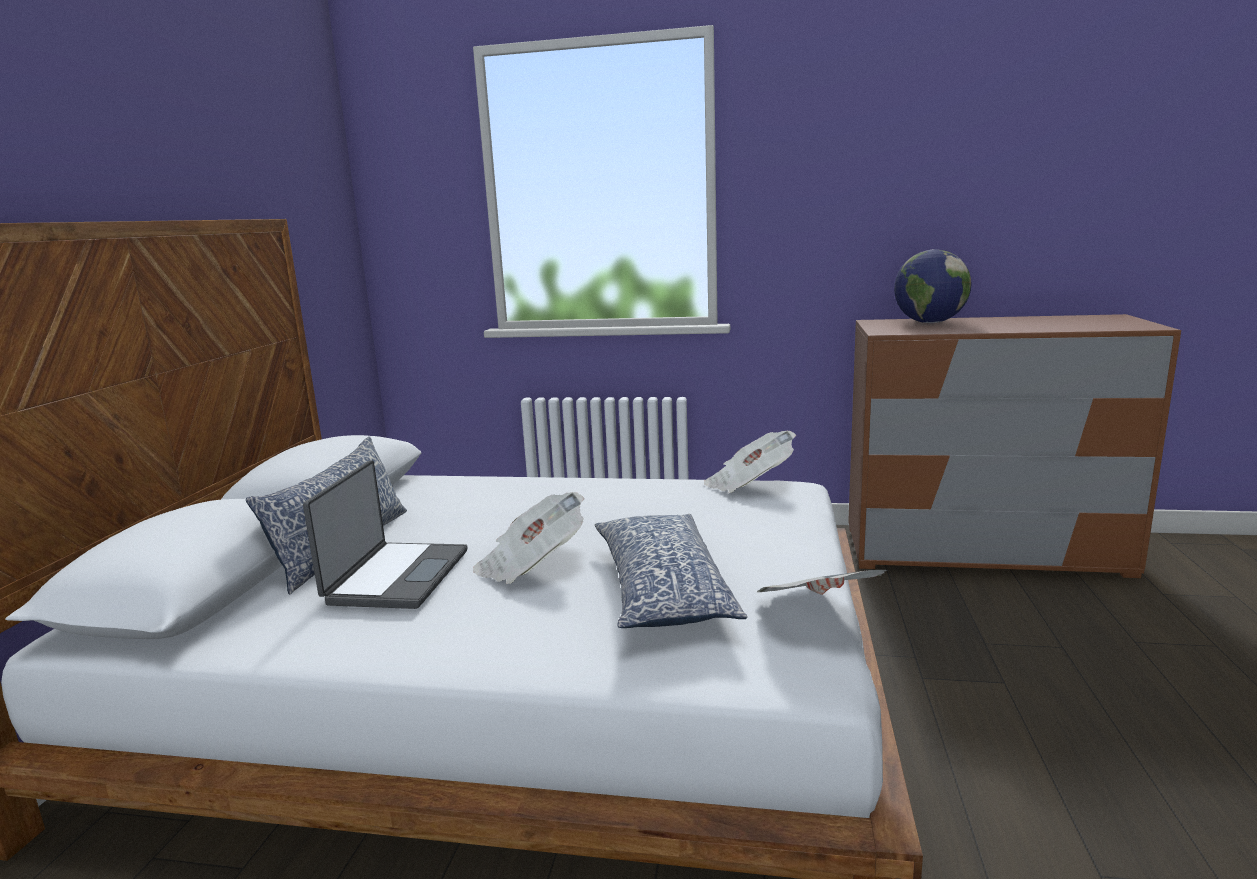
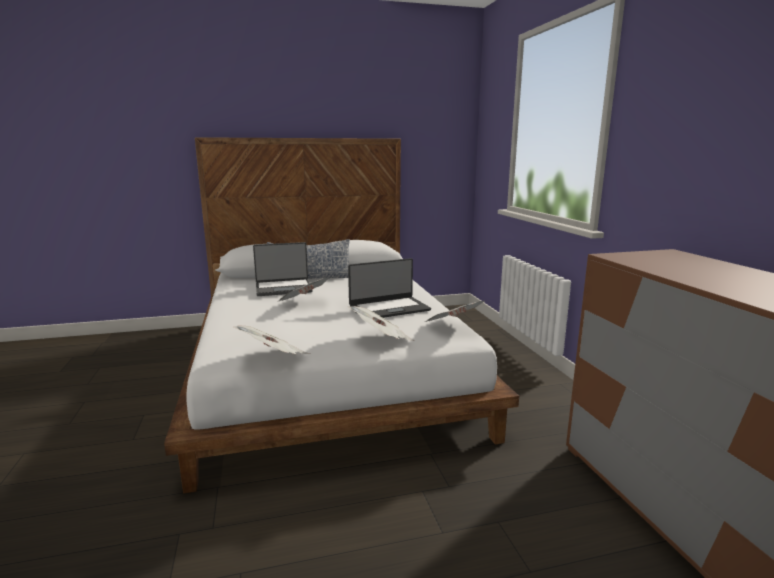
camera: 65 degrees right, 0 degrees up
pillow [595,514,747,628] -> none
globe [894,249,971,323] -> none
none -> laptop [348,258,431,318]
none -> newspaper [348,306,415,341]

